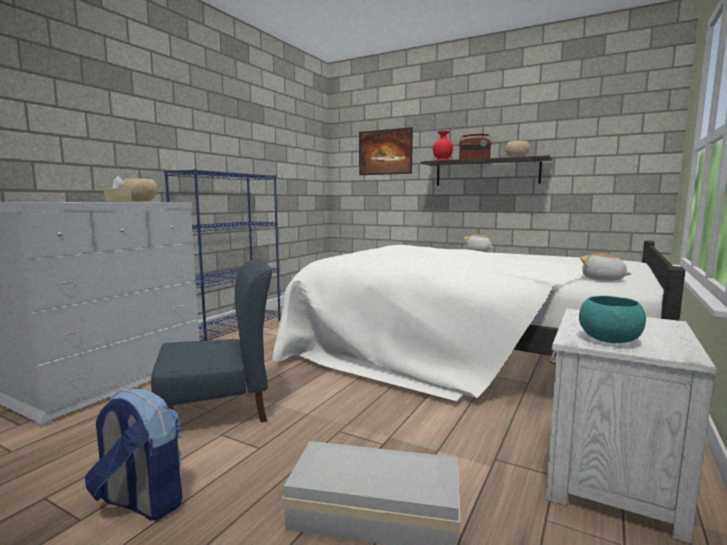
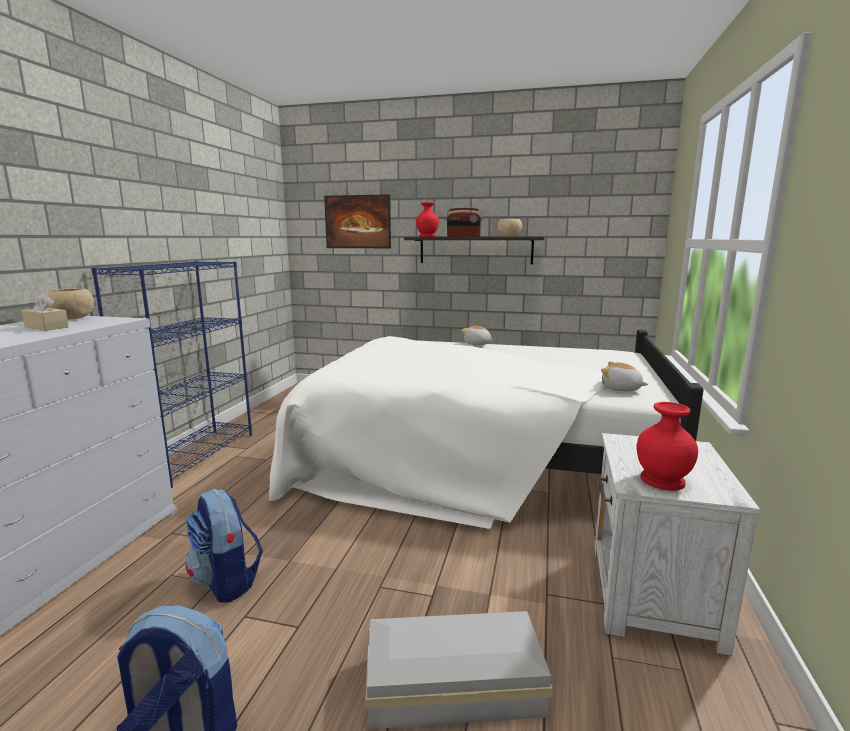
camera: 15 degrees left, 5 degrees up
blue chair [151,258,272,422] -> backpack [185,489,263,603]
turquoise bowl [579,296,646,343] -> red vase [637,402,698,491]

